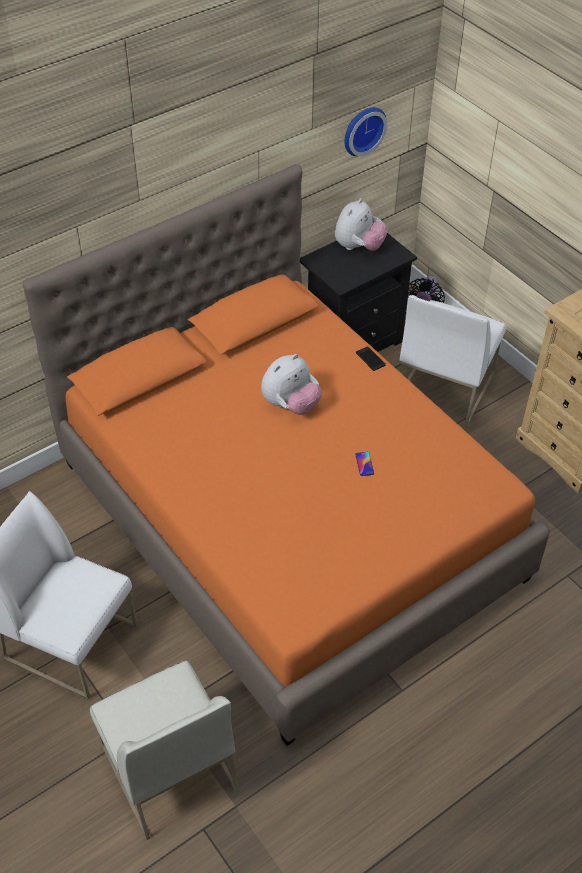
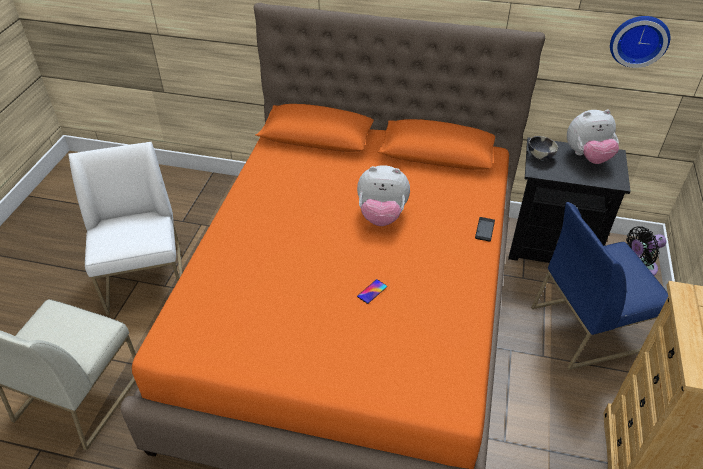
camera: 50 degrees right, 5 degrees down
white chair [400,295,506,428] -> blue chair [531,202,668,370]
none -> bowl [528,136,558,160]

